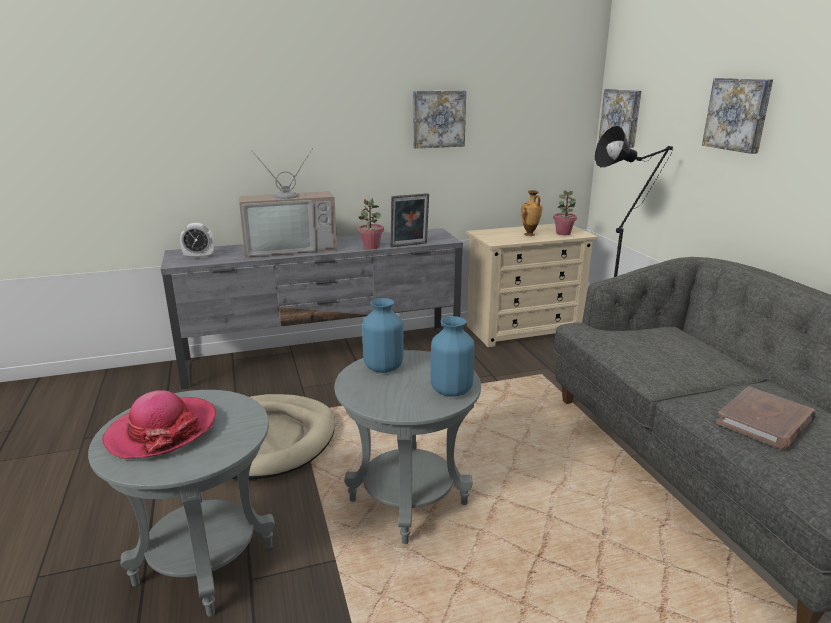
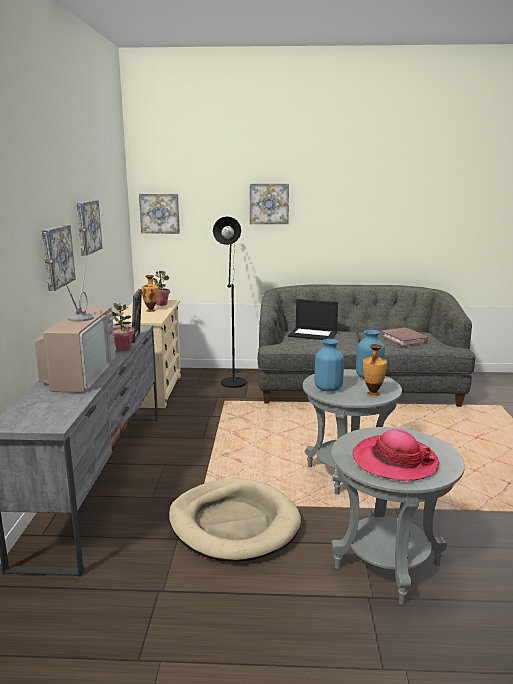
camera: 70 degrees left, 5 degrees down
alarm clock [180,223,214,259] -> none
none -> picture [42,225,76,291]
none -> laptop [288,299,338,340]
none -> vase [363,344,387,396]

